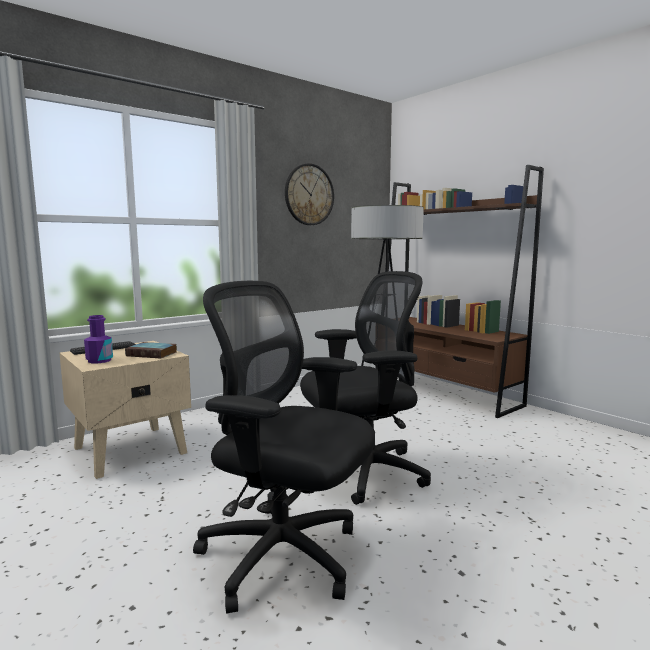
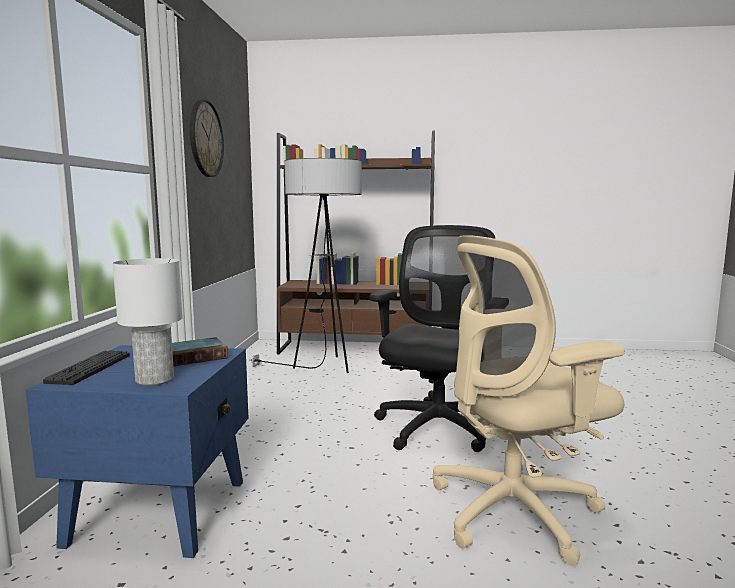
camera: 45 degrees left, 0 degrees up
beige nightstand [60,341,191,479] -> blue nightstand [25,345,249,558]
purple bottle [84,315,113,363] -> white table lamp [113,258,183,386]
black office chair [193,281,375,614] -> beige office chair [433,235,625,566]

